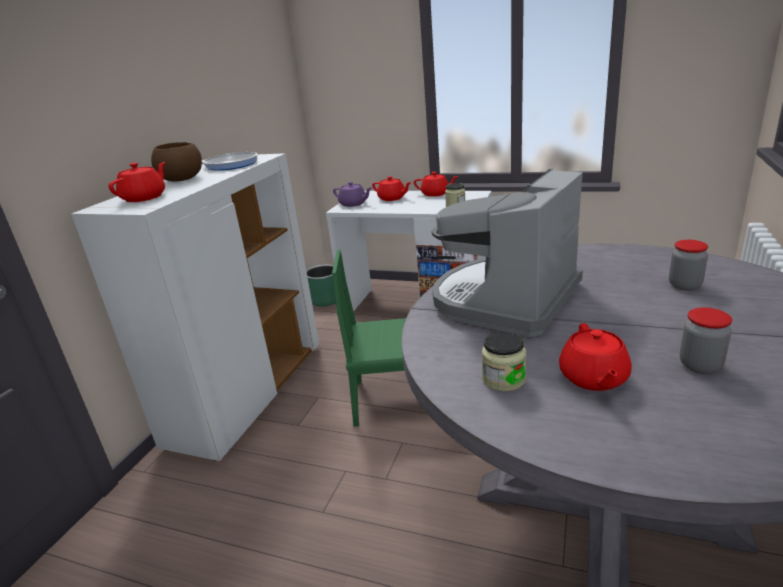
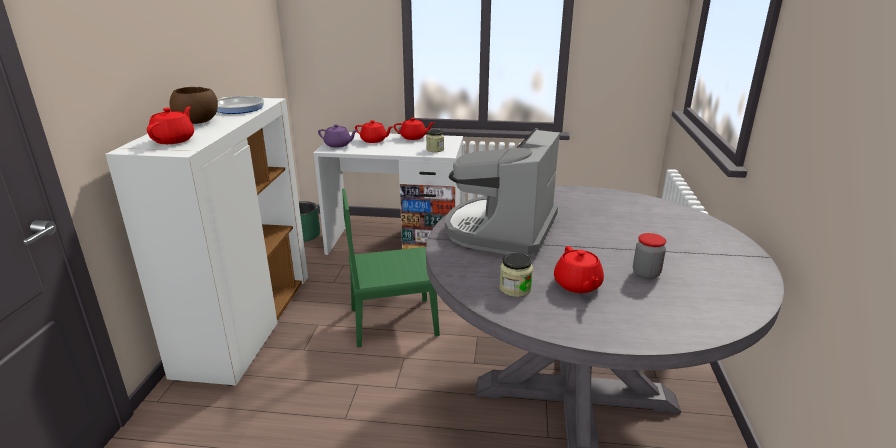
camera: 15 degrees left, 0 degrees up
jar [669,240,708,291] -> none

